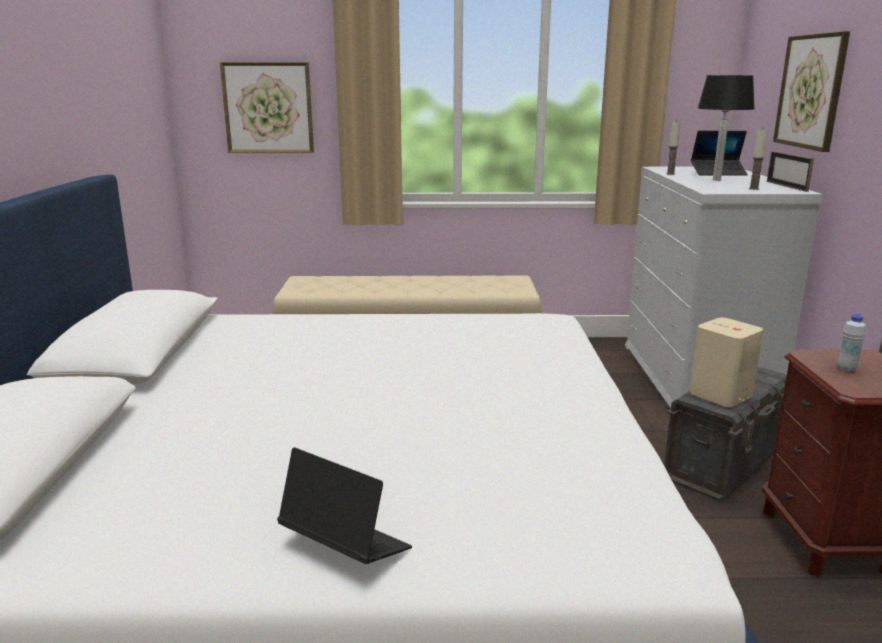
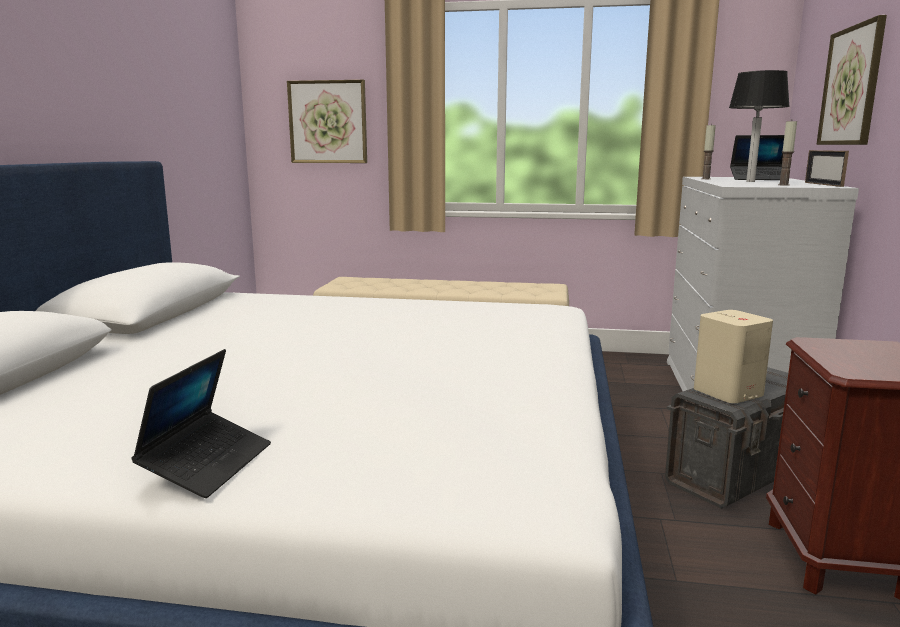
camera: 10 degrees right, 5 degrees down
laptop [277,447,412,564] -> laptop turned 60 degrees clockwise [131,349,271,498]
white bottle [837,314,866,372] -> none

